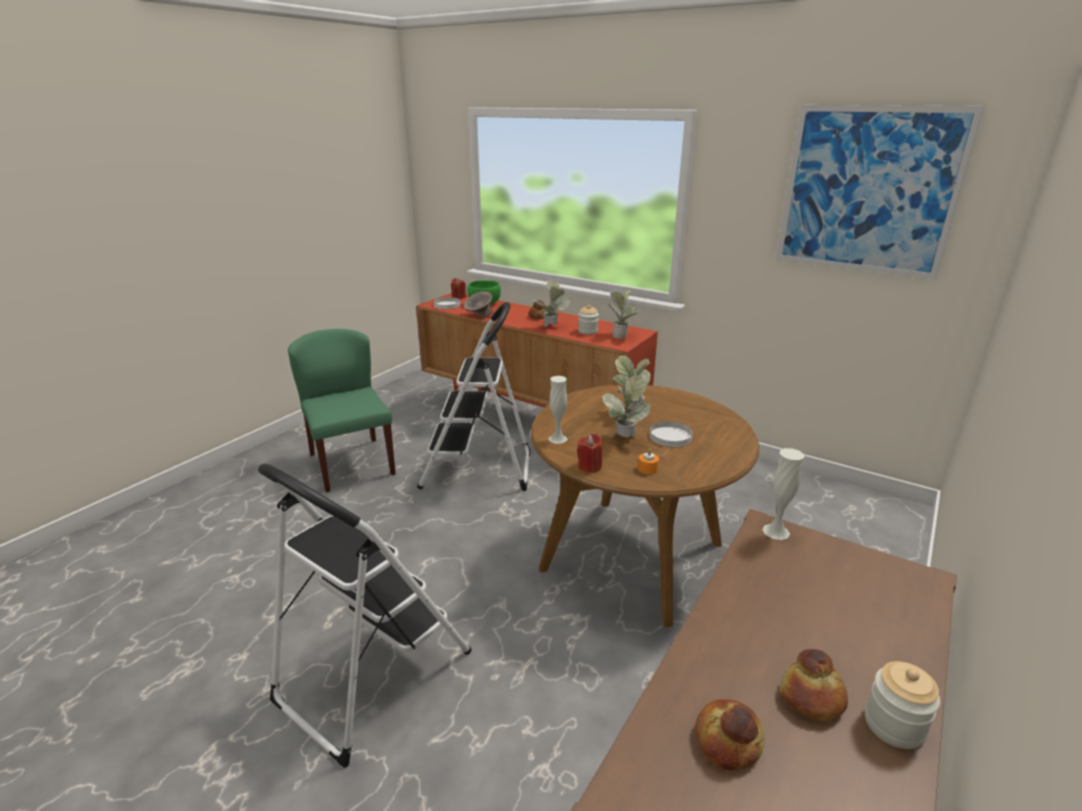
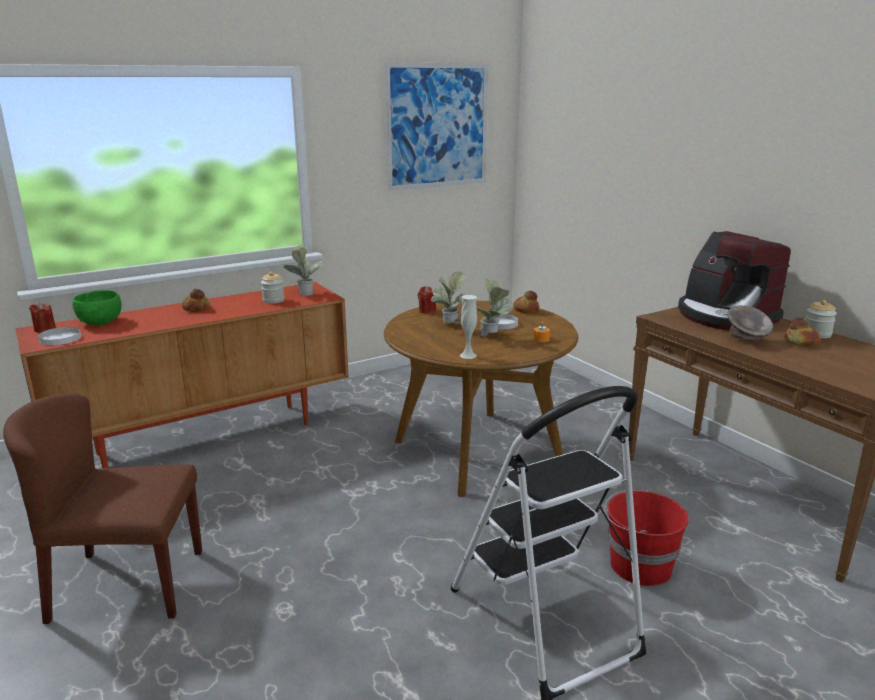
camera: 65 degrees left, 5 degrees down
green chair [288,329,396,492] -> brown chair [3,393,202,624]
step ladder [417,302,530,491] -> none
grey bowl [464,291,493,318] -> grey bowl moved to [727,305,773,341]
potted plant [533,280,570,327] -> none
red candle [577,434,602,473] -> red candle moved to [418,286,436,314]
bread [695,699,764,771] -> bread moved to [513,291,539,314]
white vase [762,448,804,540] -> none
none -> red bucket [604,489,689,586]
none -> coffee machine [678,231,791,330]

